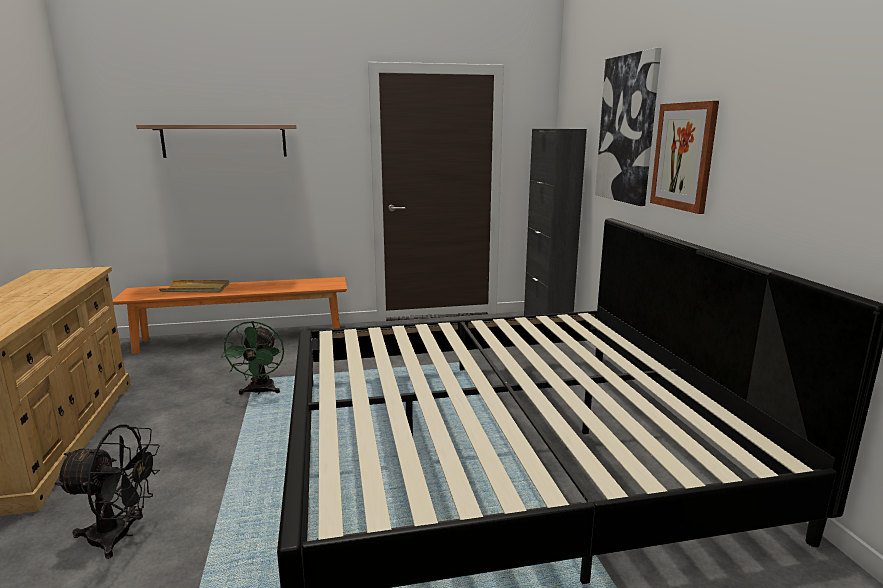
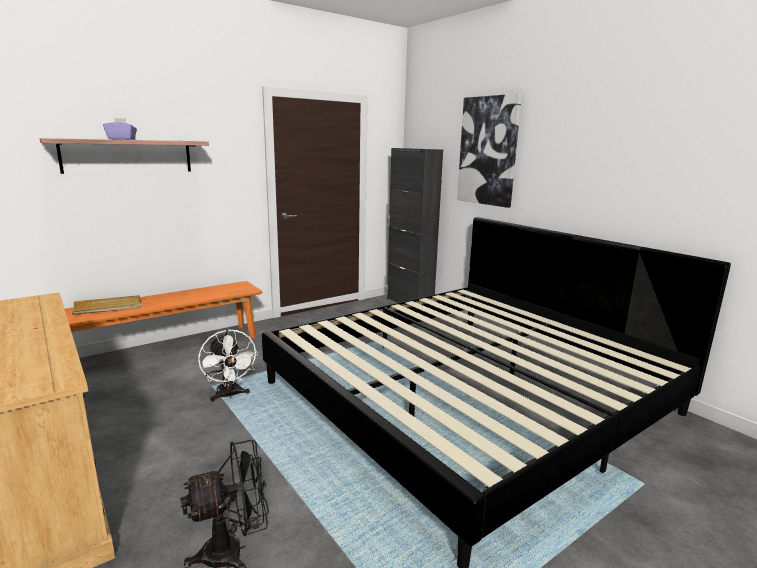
camera: 25 degrees left, 0 degrees up
green fan [220,321,284,395] -> white fan [198,329,258,402]
picture [650,101,719,214] -> none
none -> purple tissue box [103,118,137,140]

